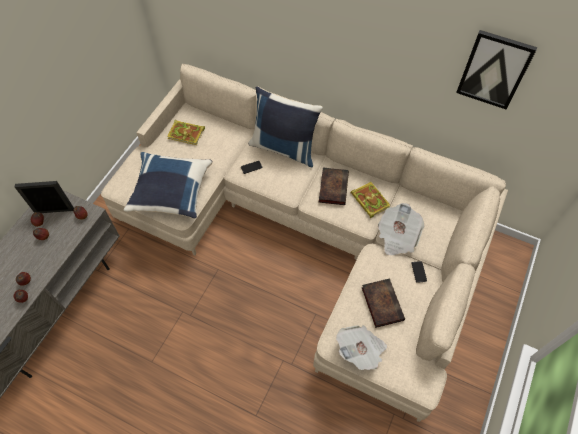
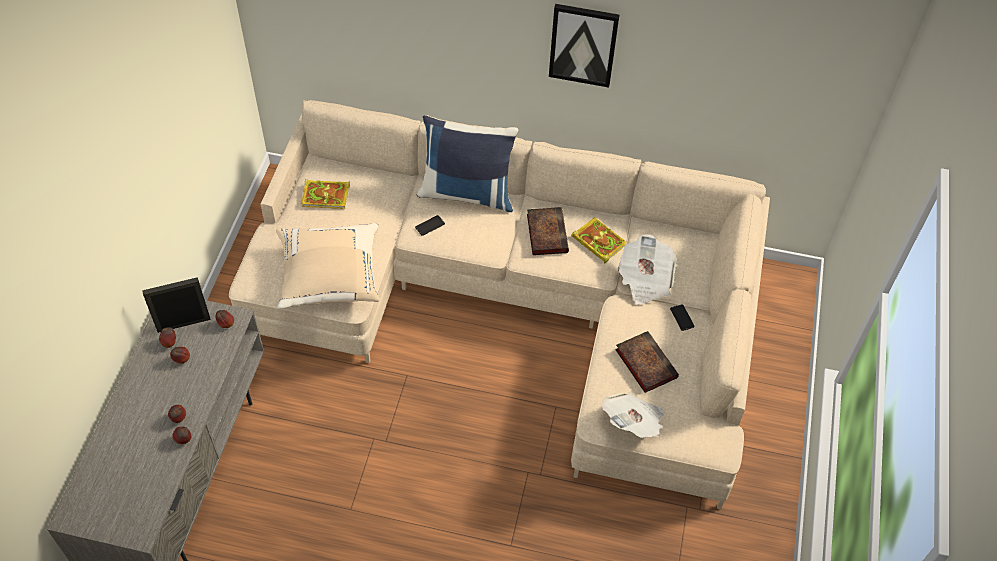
camera: 15 degrees left, 5 degrees down
blue pillow [124,152,213,219] -> beige pillow [276,223,380,309]
picture [456,30,537,110] -> picture moved to [549,4,619,88]

